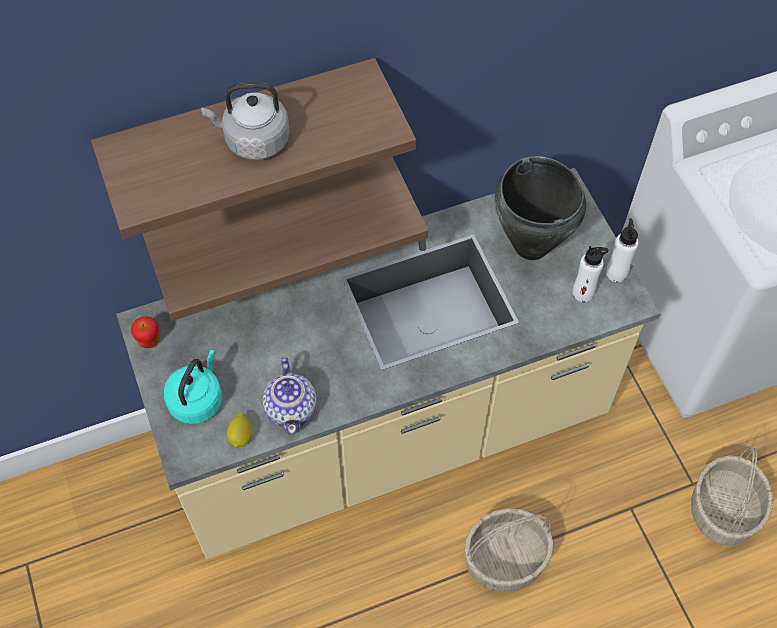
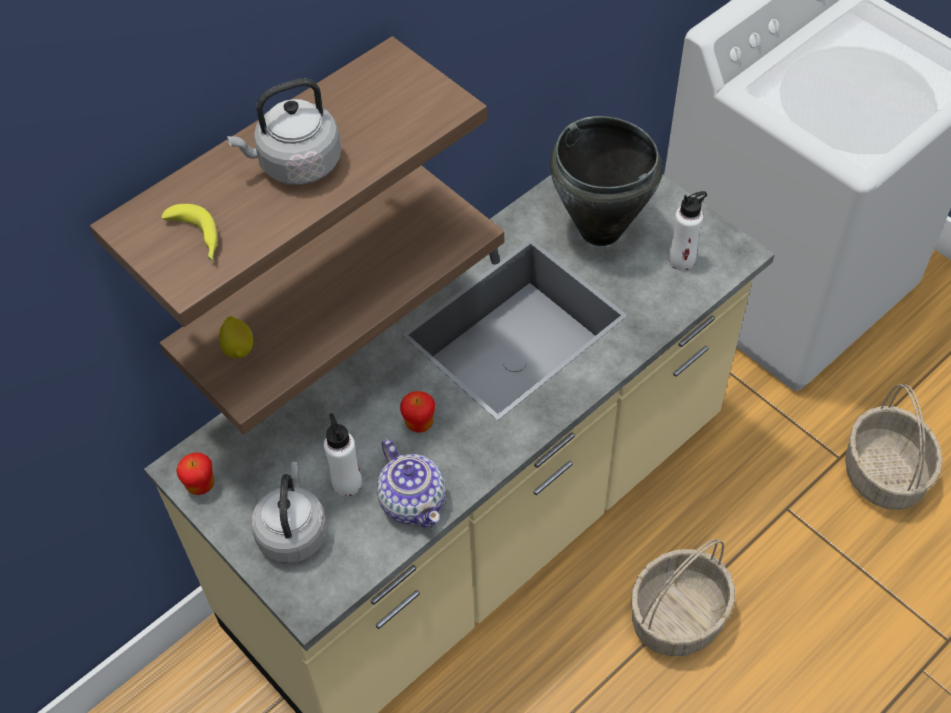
camera: 20 degrees left, 5 degrees down
turquoise kettle [164,350,222,424] -> grey kettle [251,462,327,563]
lemon [226,413,252,448] -> lemon moved to [219,316,253,358]
white bottle [606,218,638,282] -> white bottle moved to [324,413,362,496]
none -> banana [161,204,218,260]
none -> apple [400,391,435,432]

